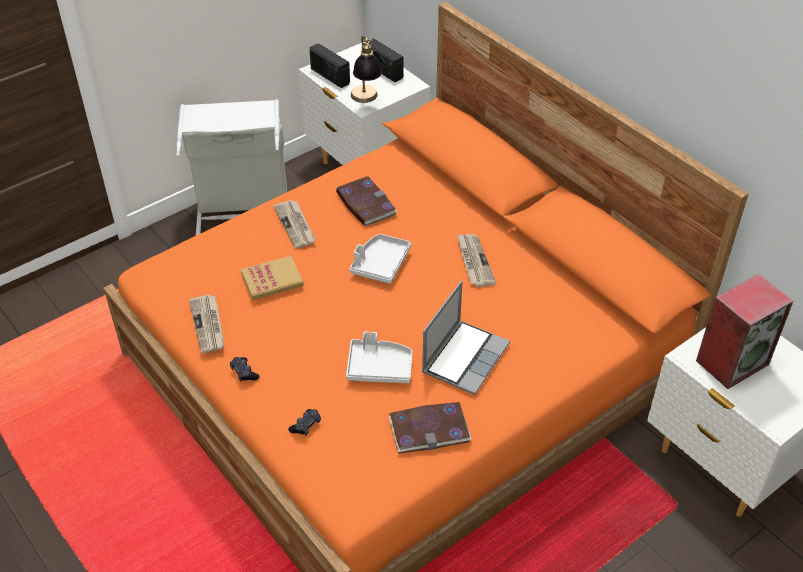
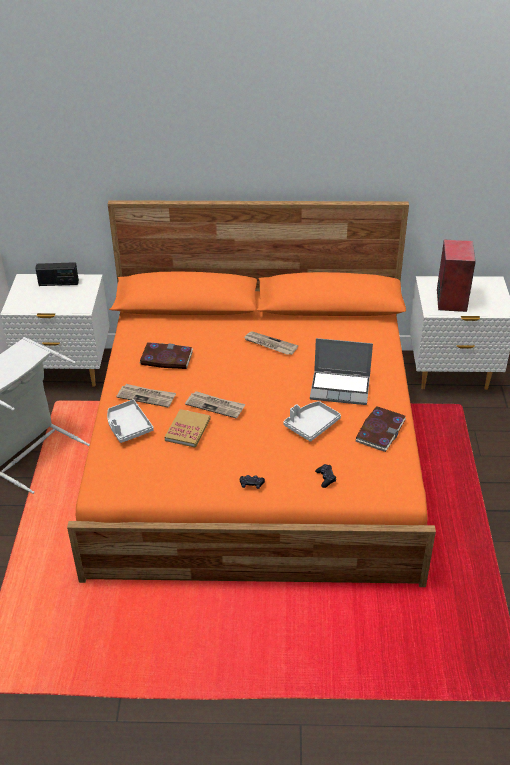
camera: 50 degrees left, 5 degrees down
newspaper [189,295,225,353] -> newspaper moved to [185,391,245,419]
radio [310,43,350,88] -> none
grey tray [350,234,411,284] -> grey tray moved to [107,399,154,443]
table lamp [351,36,382,103] -> none
laptop [422,281,510,395] -> laptop turned 120 degrees clockwise [310,338,373,405]

